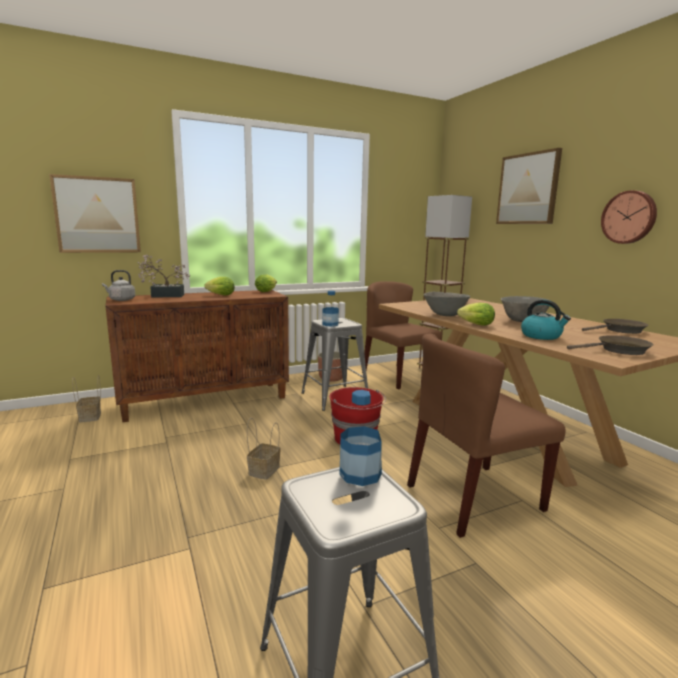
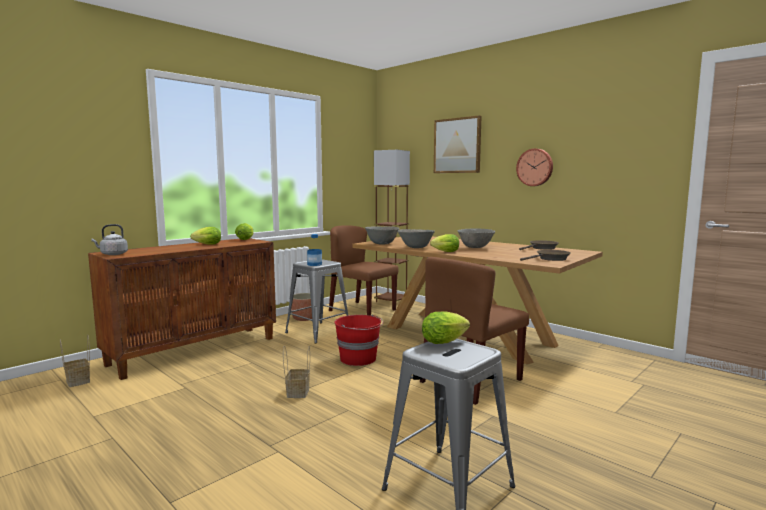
camera: 20 degrees left, 5 degrees down
picture [49,174,141,253] -> none
potted plant [138,255,190,297] -> none
bottle [340,390,382,486] -> lettuce [422,311,470,344]
kettle [521,300,571,340] -> none
none -> grey bowl [365,226,399,245]

